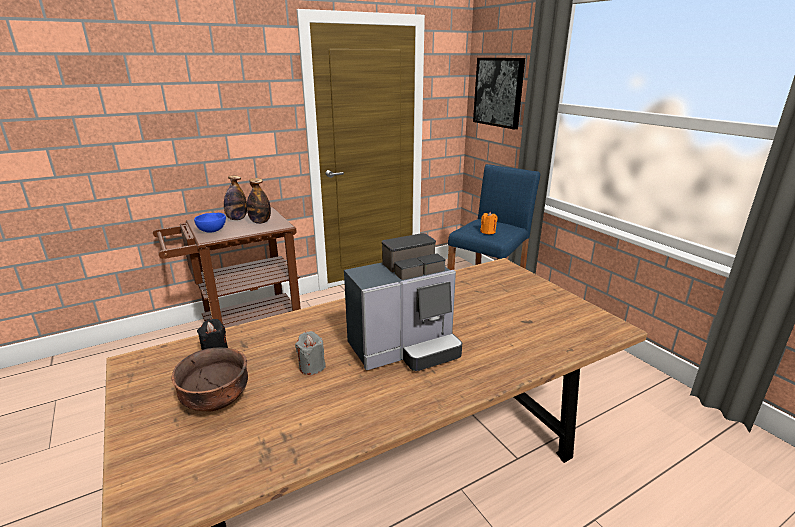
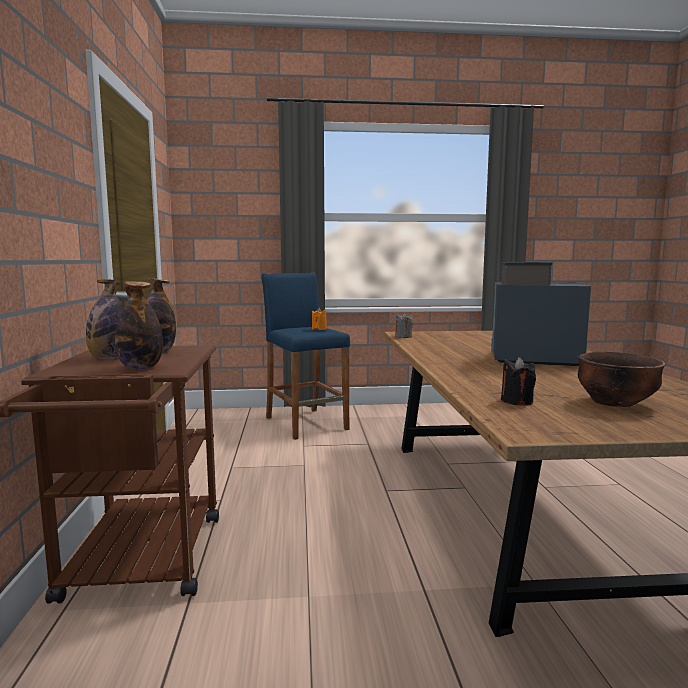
camera: 65 degrees left, 15 degrees down
blue bowl [194,213,226,233] -> bottle [115,281,163,369]
grey candle [295,331,326,375] -> grey candle moved to [395,312,413,338]
coffee machine [344,233,462,371] -> coffee machine turned 75 degrees counterclockwise [491,262,591,366]
picture [473,58,525,129] -> none

